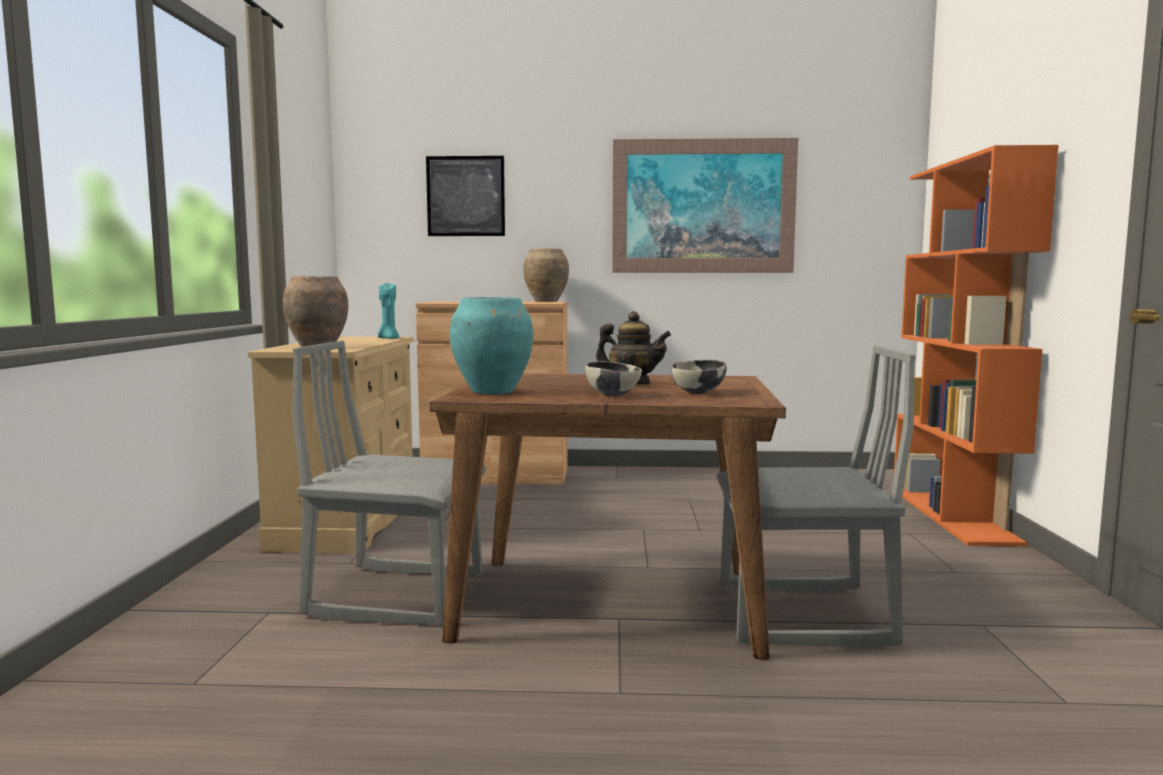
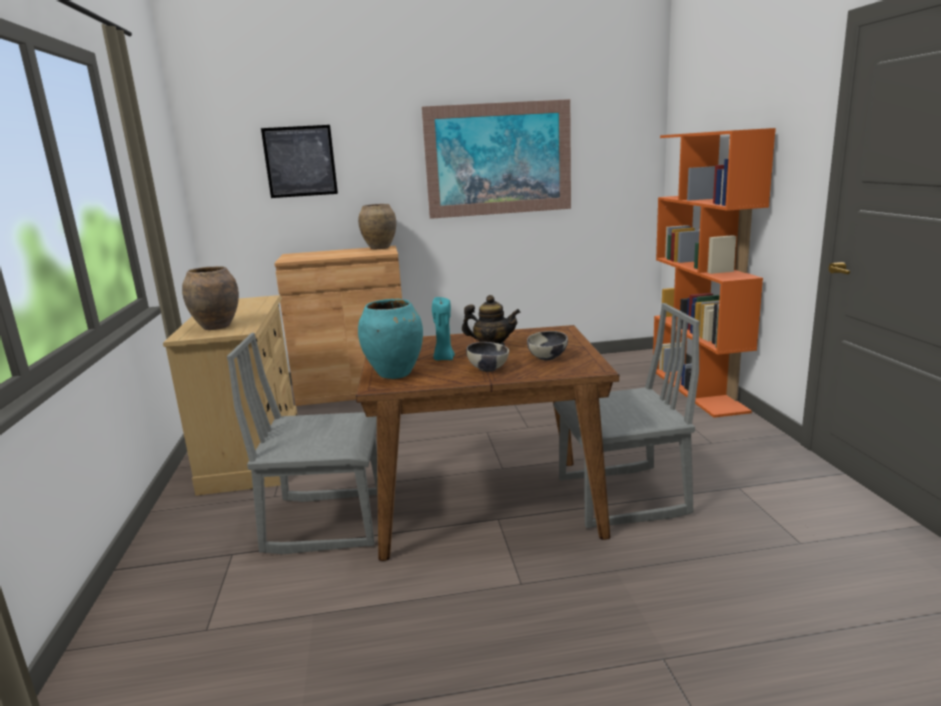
camera: 10 degrees left, 10 degrees up
turquoise candle [378,283,399,339] -> turquoise candle moved to [432,296,455,360]

